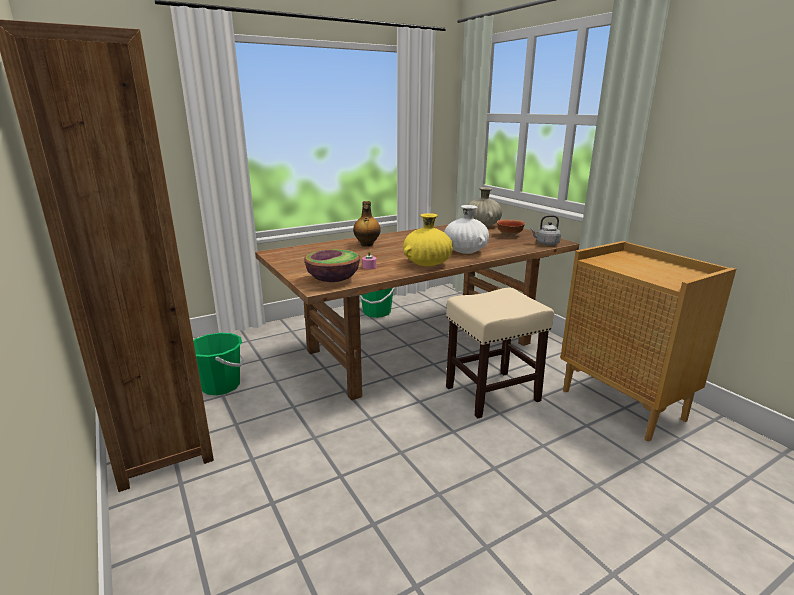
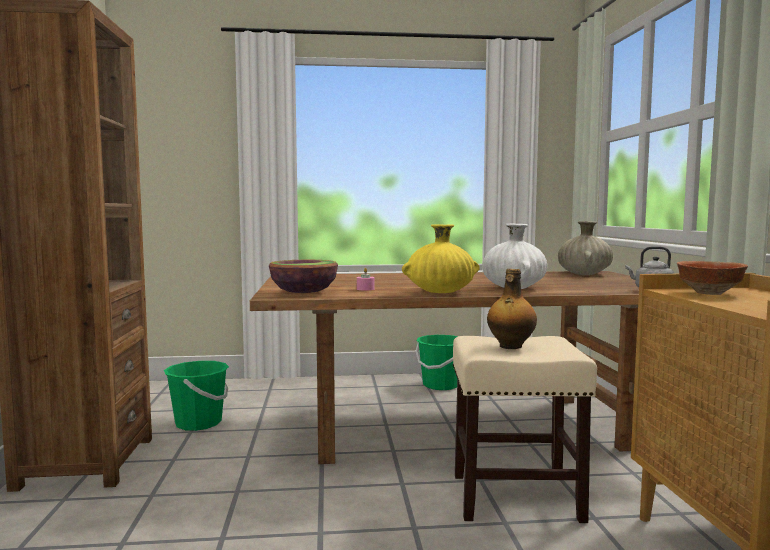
camera: 25 degrees right, 15 degrees down
bottle [353,201,381,247] -> bottle moved to [487,269,537,349]
bowl [497,219,525,237] -> bowl moved to [677,261,748,295]

